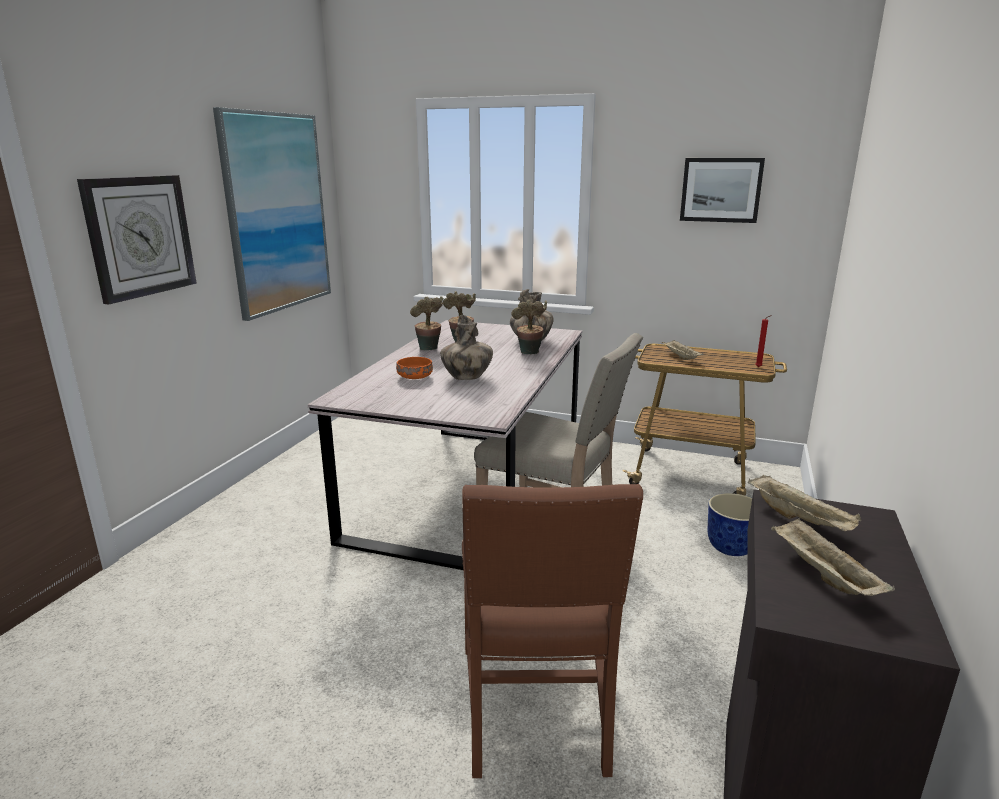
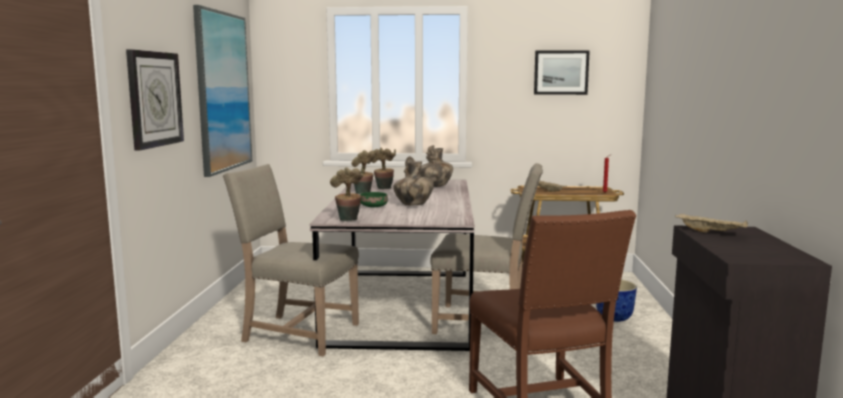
camera: 15 degrees left, 10 degrees down
orange bowl [396,357,433,379] -> green bowl [360,192,388,207]
potted plant [511,300,547,354] -> potted plant moved to [330,167,364,221]
beige tray [771,518,895,596] -> none
none -> beige chair [223,164,359,356]

